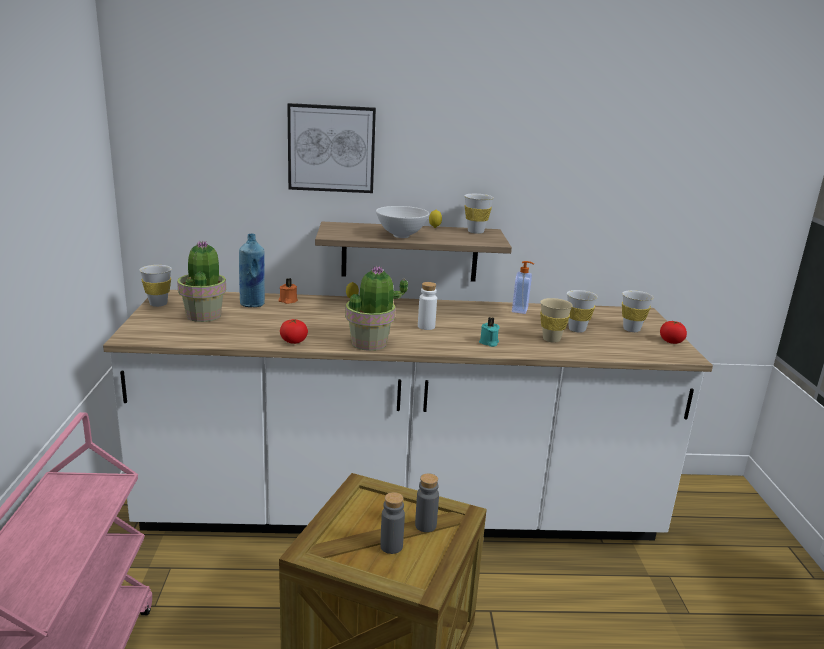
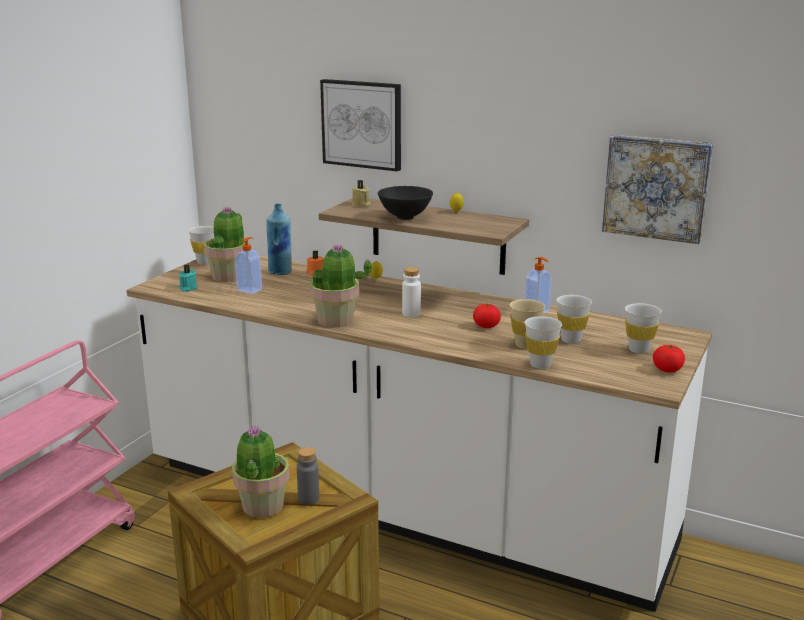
camera: 30 degrees right, 0 degrees up
tomato [280,319,308,344] -> tomato moved to [473,304,501,328]
white bowl [376,206,429,238] -> black bowl [378,186,433,220]
grey bottle [380,492,405,554] -> potted plant [232,426,290,518]
white cup [464,194,494,234] -> white cup moved to [524,316,562,369]
turquoise candle [479,318,500,347] -> turquoise candle moved to [179,265,197,292]
none -> soap dispenser [235,237,262,294]
none -> beige candle [352,180,371,207]
none -> picture [602,135,713,244]

